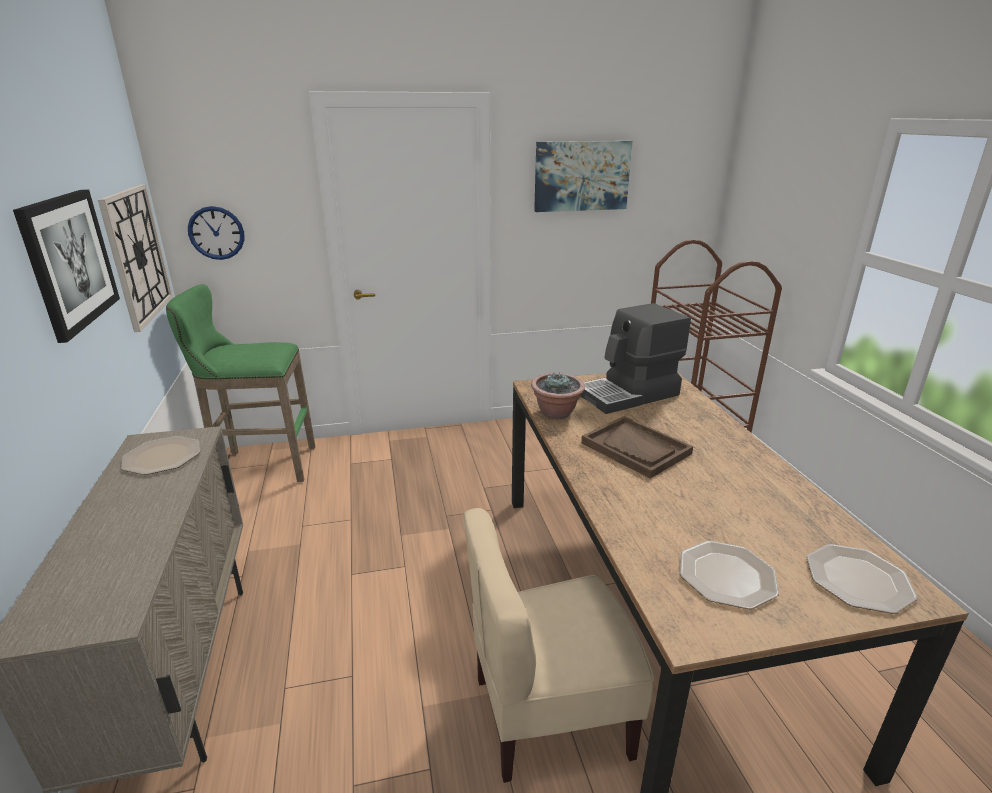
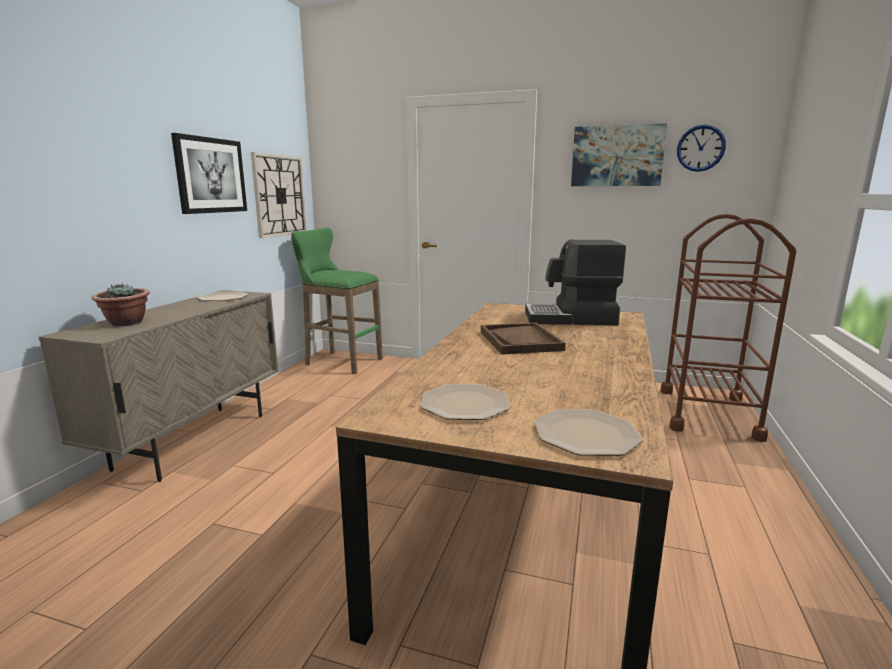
camera: 30 degrees right, 10 degrees down
wall clock [188,206,244,260] -> wall clock moved to [677,124,726,172]
beige chair [464,508,655,783] -> none
potted plant [531,372,585,419] -> potted plant moved to [92,284,150,326]

